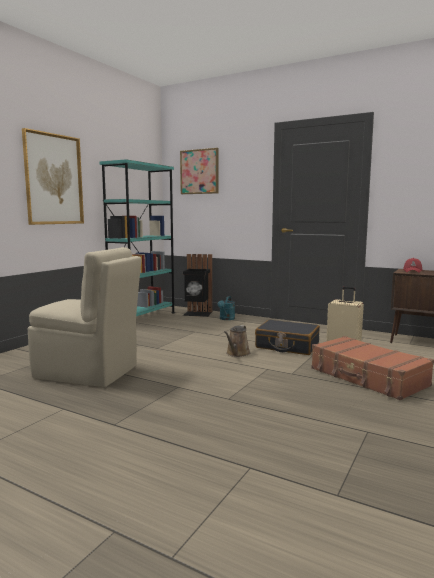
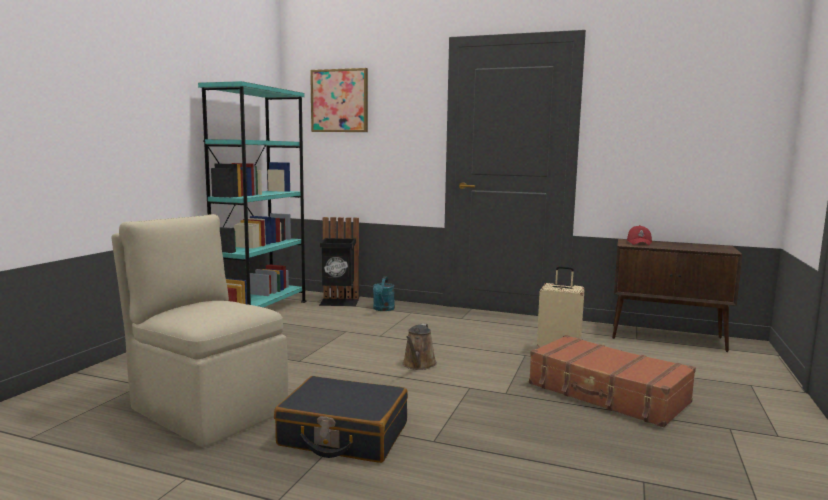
camera: 10 degrees left, 0 degrees up
picture [22,128,84,225] -> none
beige chair [28,247,142,387] -> beige chair turned 150 degrees counterclockwise [112,214,288,447]
black suitcase [255,319,320,355] -> black suitcase moved to [274,376,408,463]

